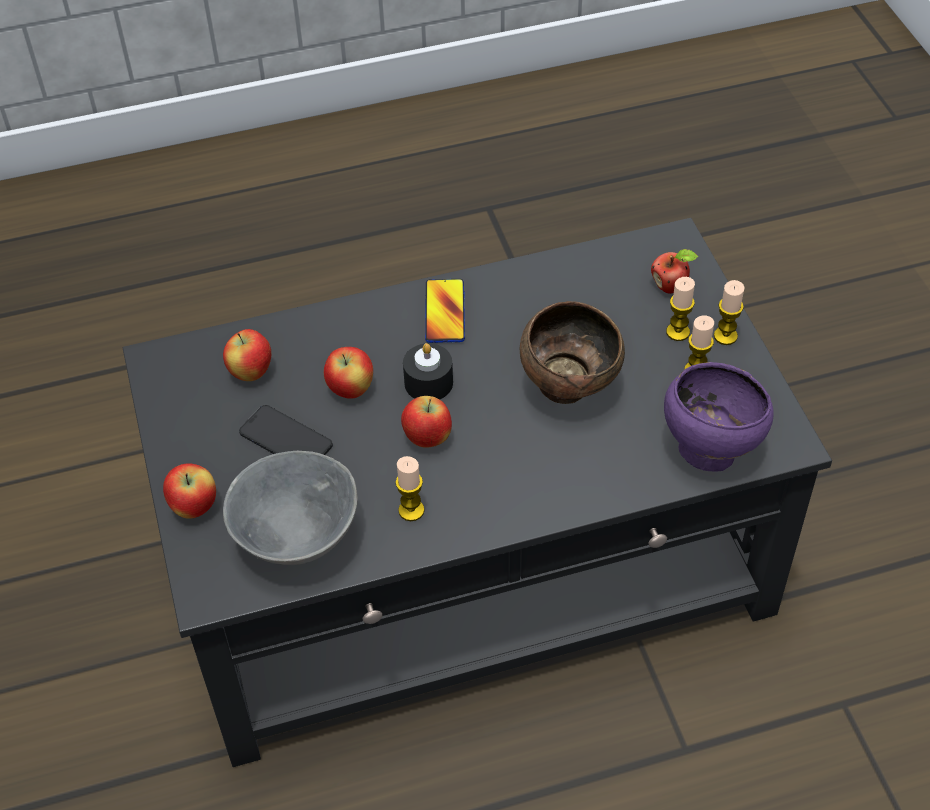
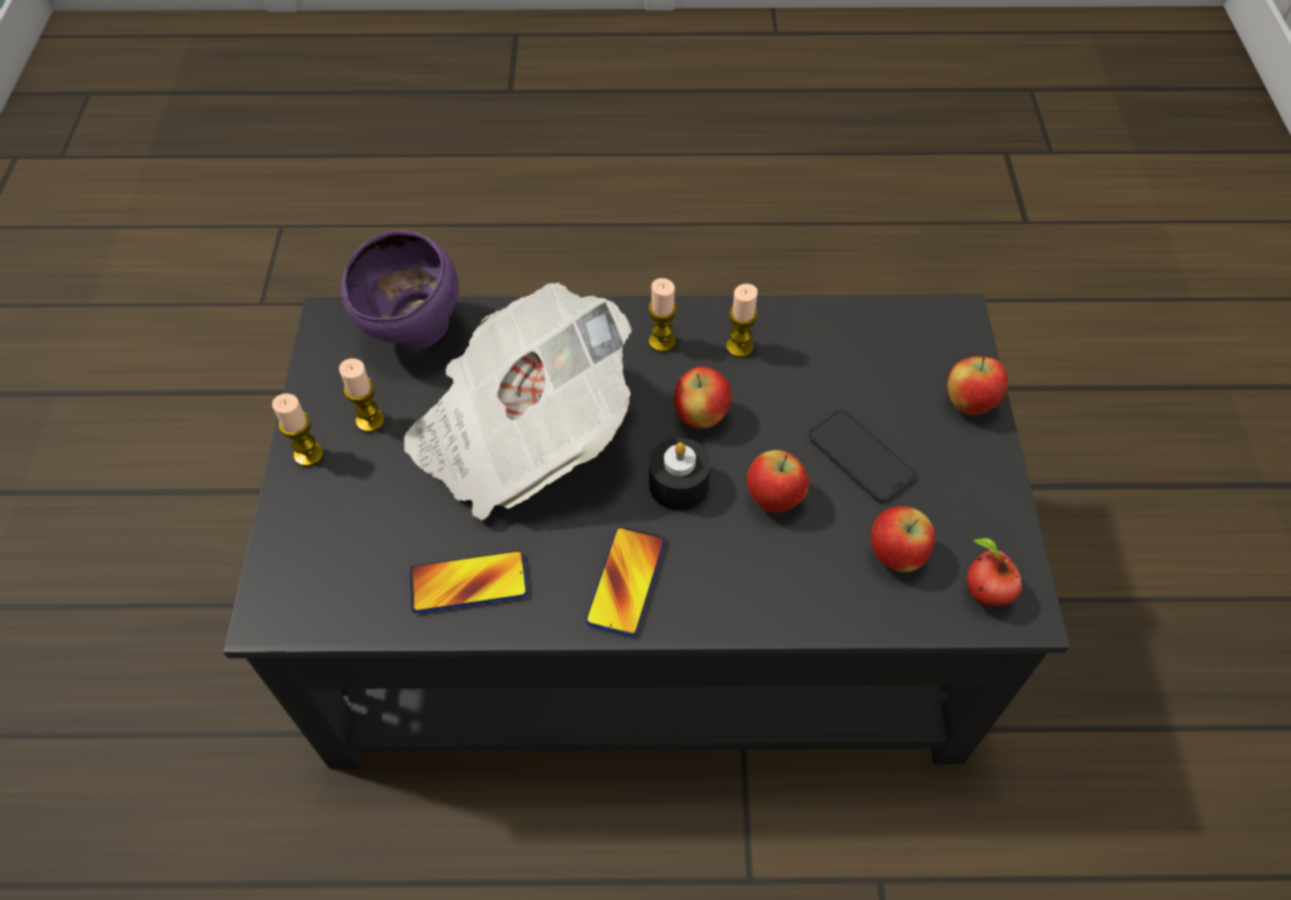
camera: 165 degrees left, 5 degrees up
grey bowl [223,451,358,565] -> none
brown bowl [520,301,625,404] -> newspaper [404,282,632,520]
apple [651,249,698,294] -> apple moved to [967,538,1023,606]
candle [666,277,695,341] -> candle moved to [648,278,677,352]
none -> phone [409,550,528,613]

